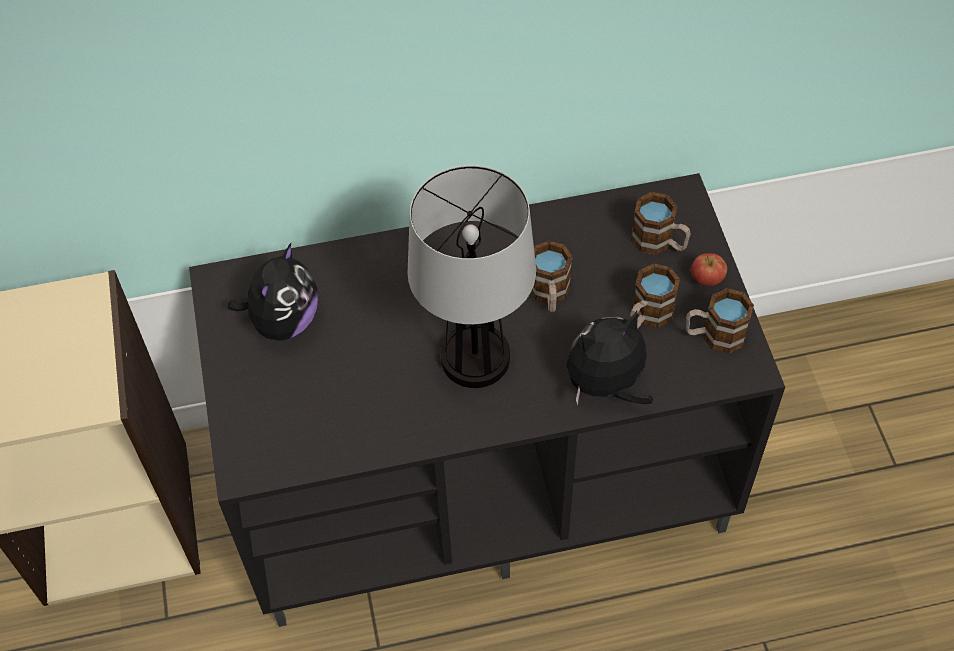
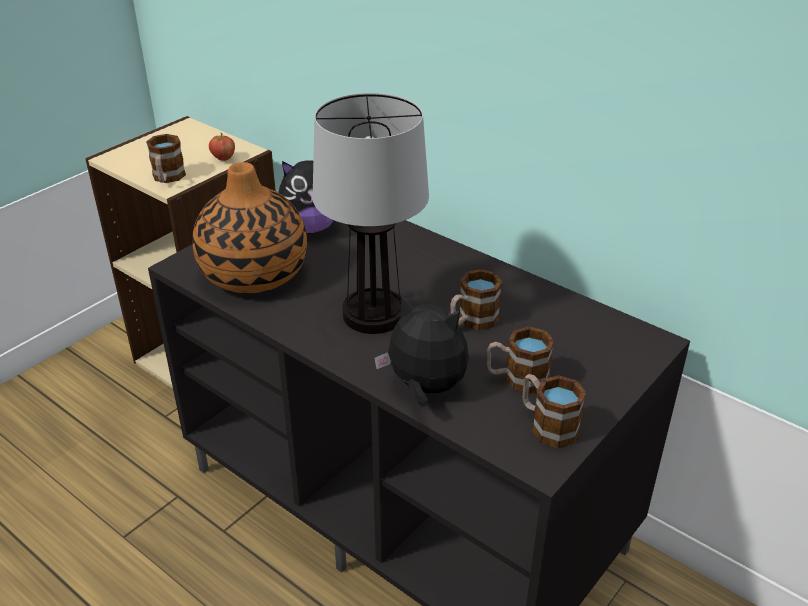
camera: 50 degrees right, 20 degrees down
mug [631,192,691,255] -> mug moved to [146,134,186,183]
apple [691,253,727,286] -> apple moved to [209,133,235,161]
none -> vase [192,162,307,293]

